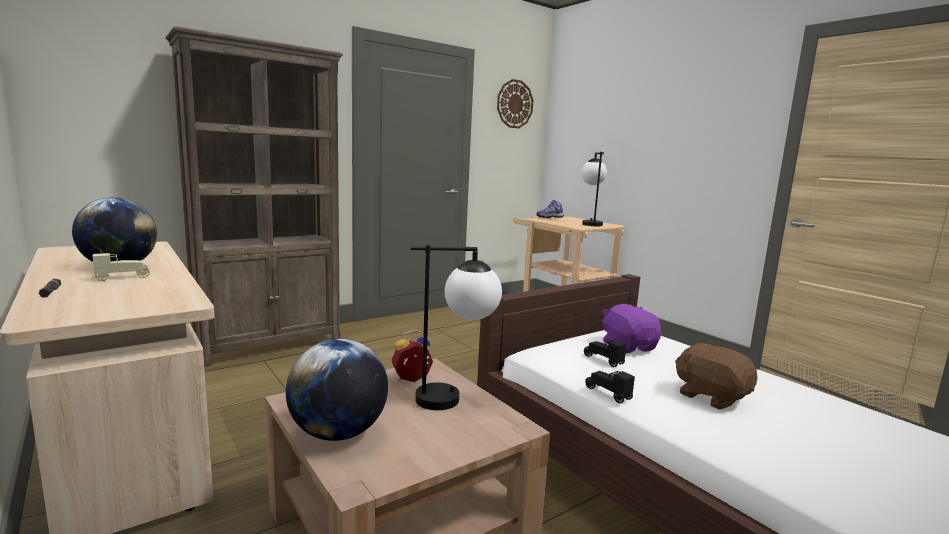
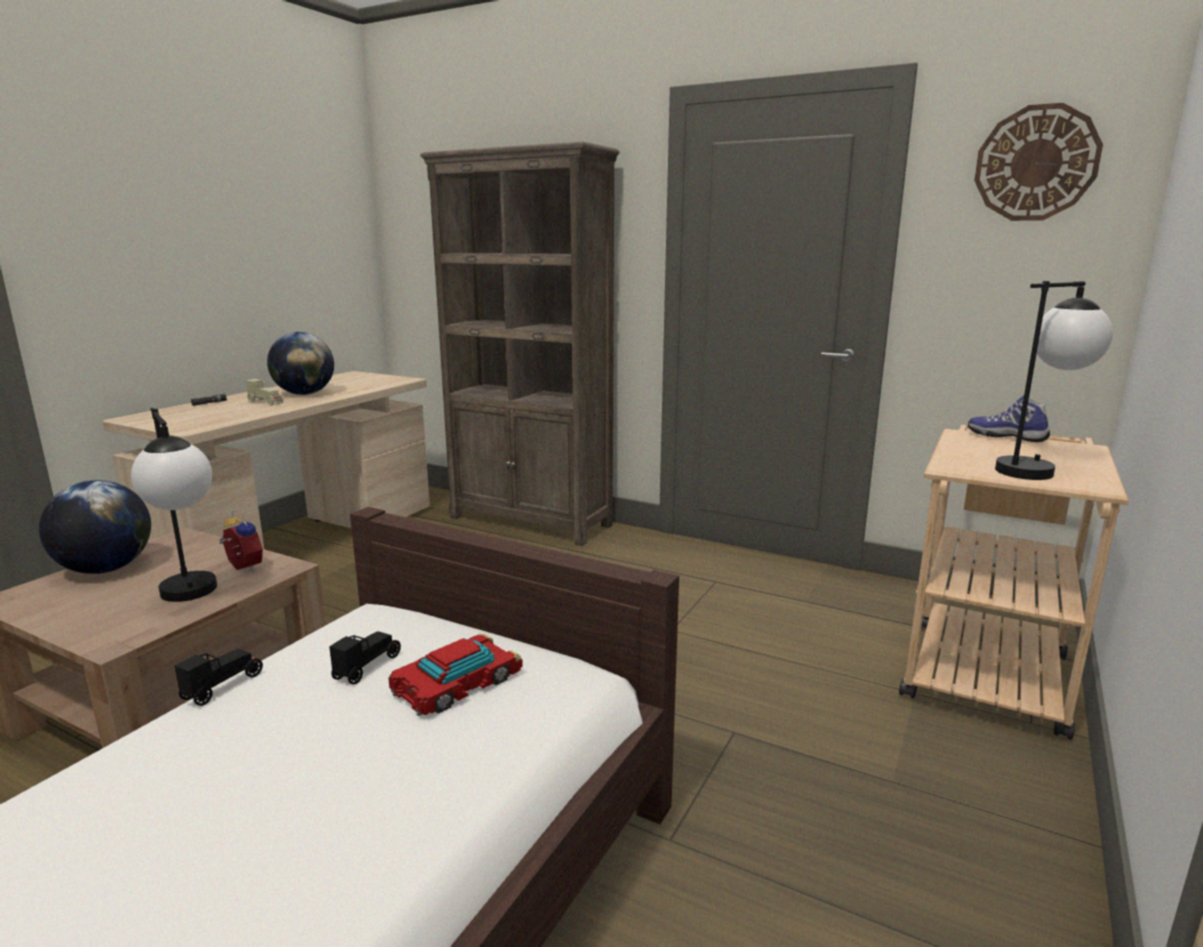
camera: 65 degrees right, 5 degrees up
purple plush toy [602,304,662,353] -> toy car [388,634,523,716]
brown plush toy [675,343,758,409] -> none

